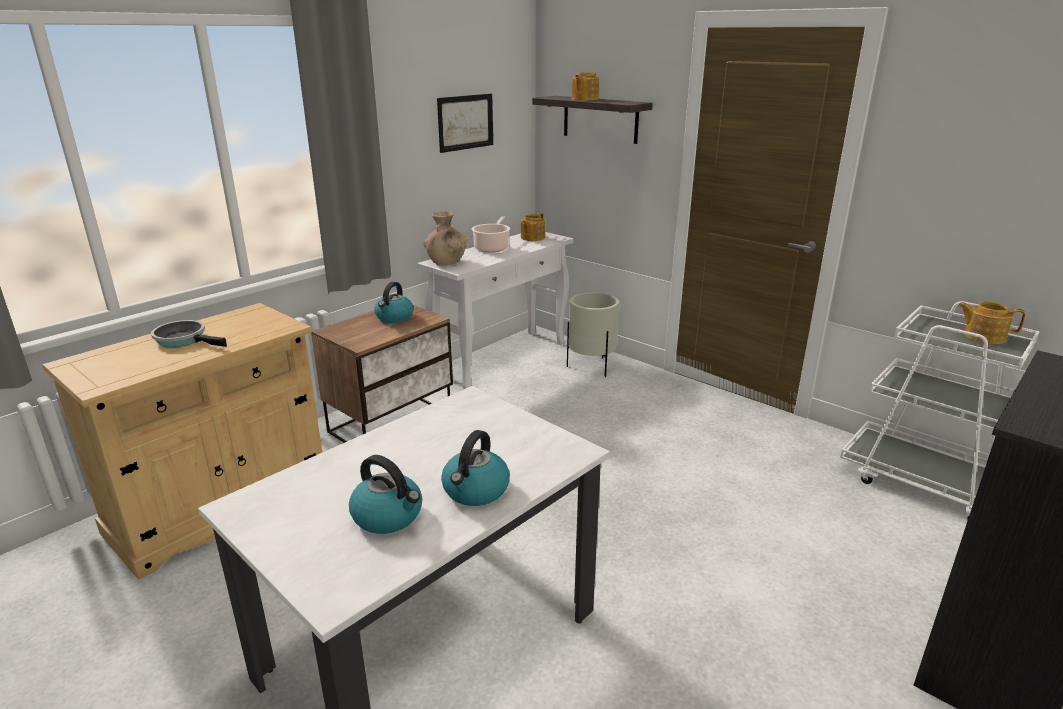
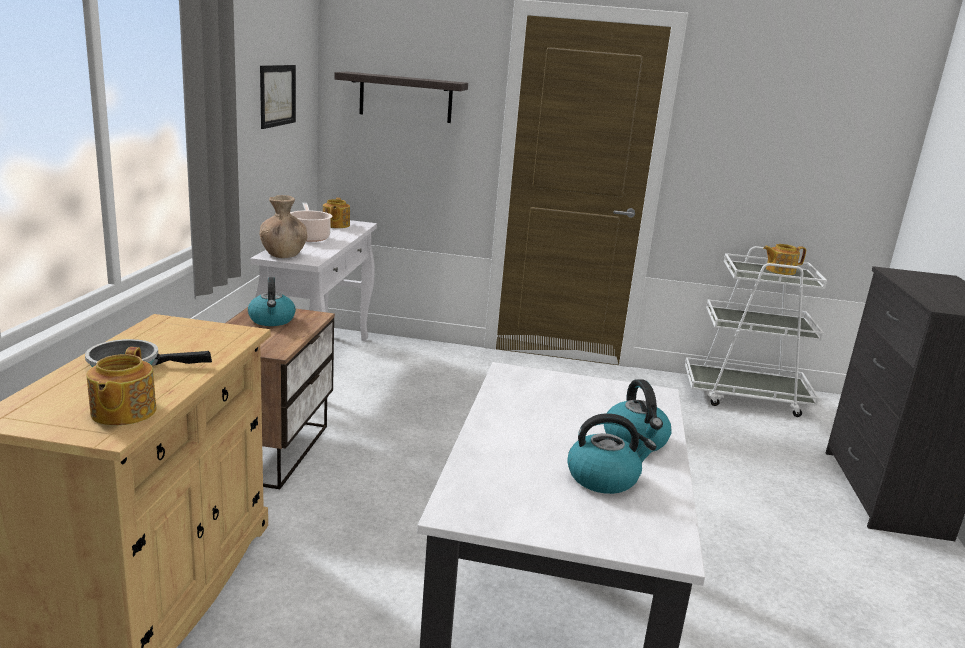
camera: 35 degrees left, 5 degrees down
beige planter [567,292,619,377] -> none
teapot [572,72,599,100] -> teapot moved to [86,347,156,426]

